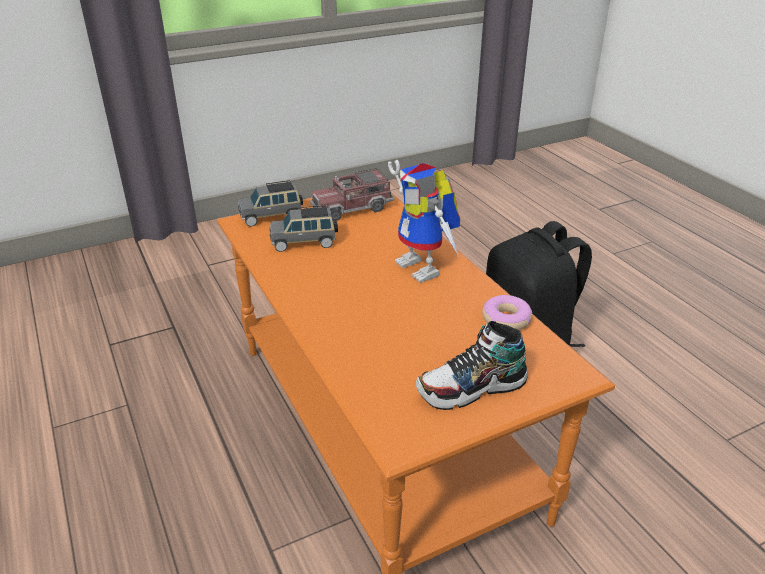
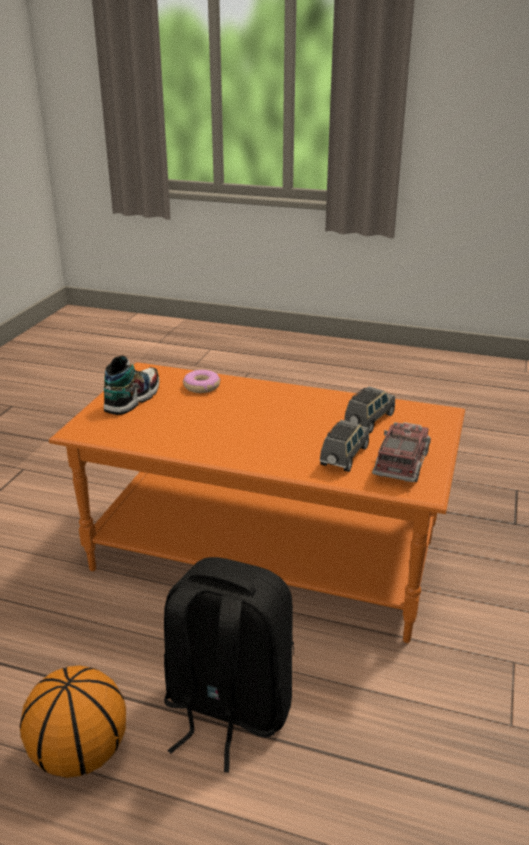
camera: 135 degrees right, 5 degrees down
grey toy car [238,180,303,227] -> grey toy car moved to [320,420,370,472]
toy robot [388,160,460,283] -> none
donut [482,295,532,330] -> donut moved to [183,370,220,393]
none -> basketball [20,666,126,778]

